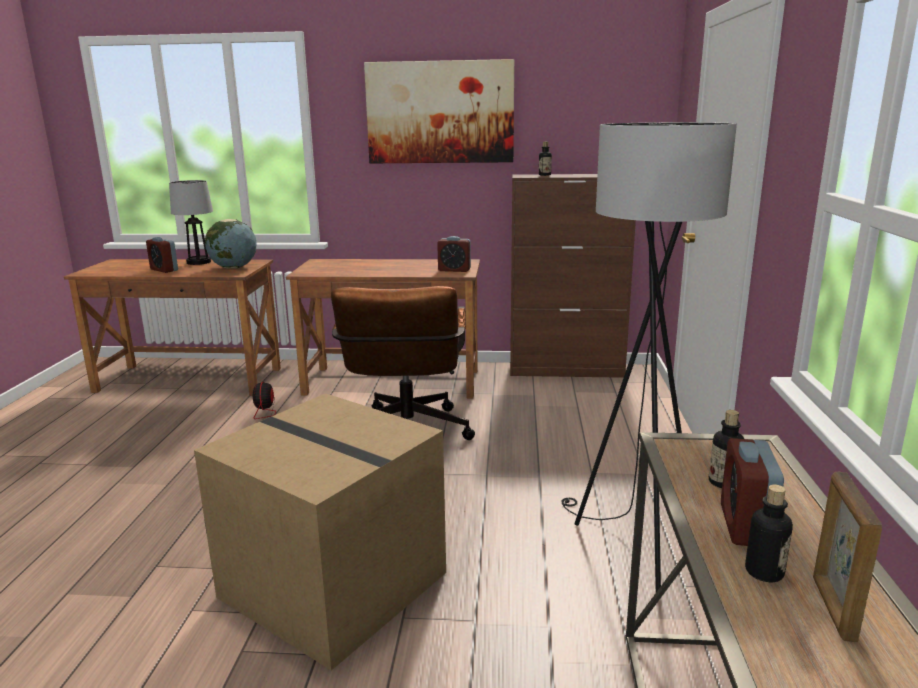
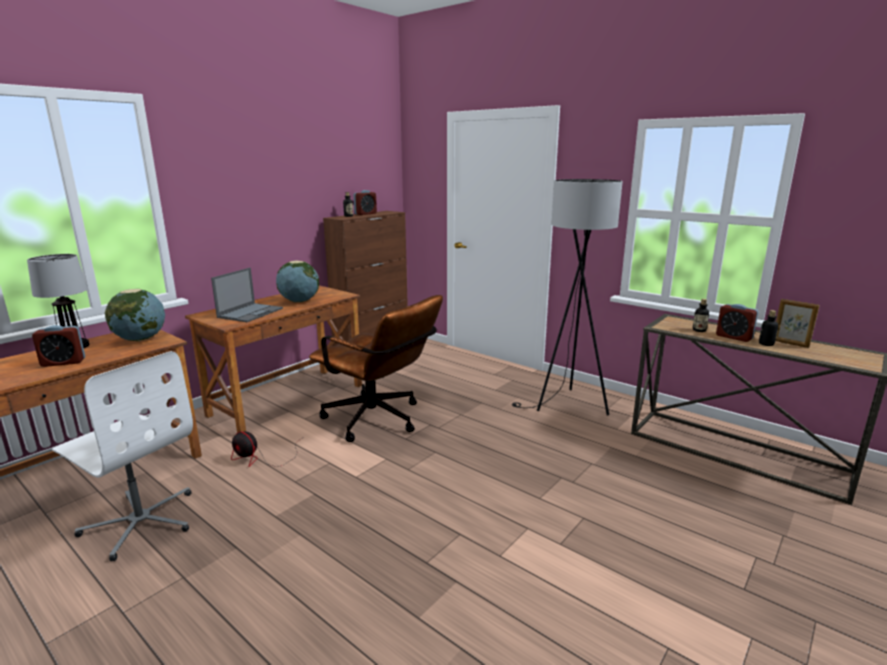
camera: 55 degrees left, 0 degrees up
cardboard box [194,393,446,671] -> none
picture [364,59,514,163] -> none
alarm clock [437,236,471,272] -> alarm clock moved to [354,190,377,215]
none -> white office chair [52,351,193,561]
none -> laptop [211,268,283,322]
none -> globe [276,261,319,302]

